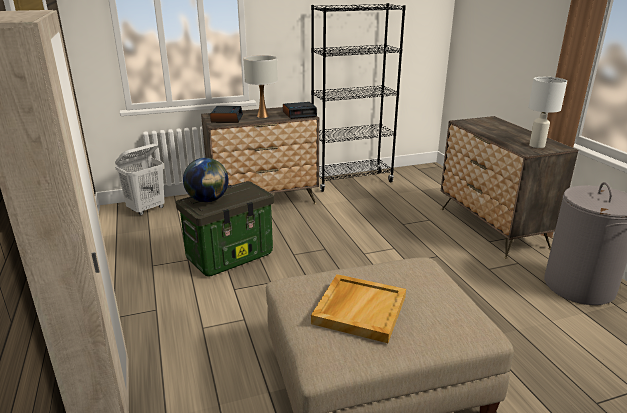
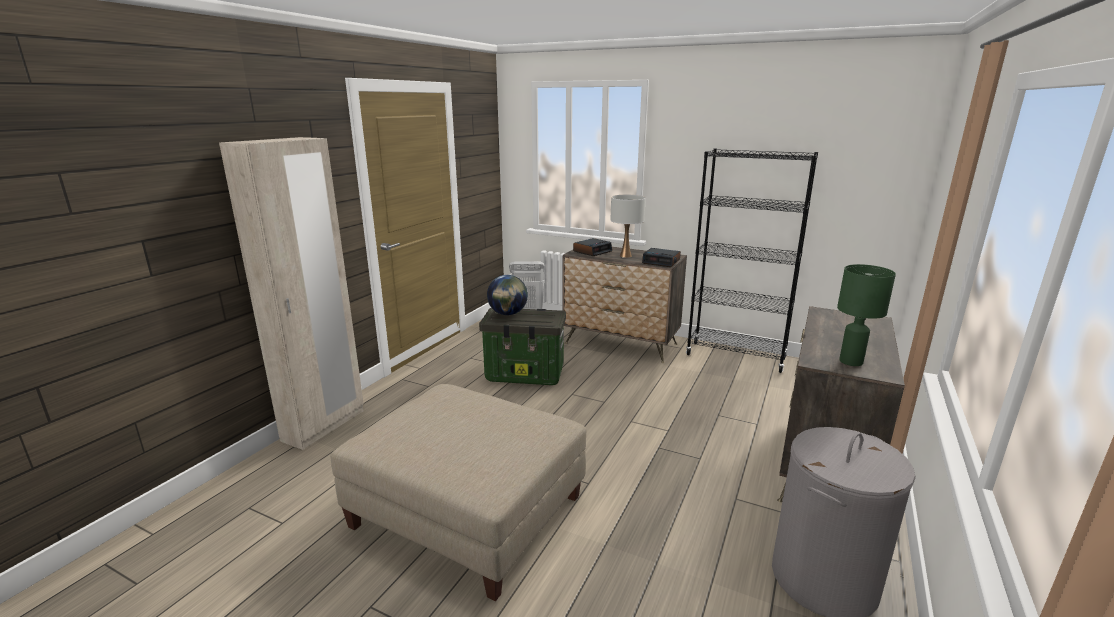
camera: 45 degrees right, 5 degrees down
beige tray [311,274,406,343] -> none
white table lamp [528,77,567,148] -> green table lamp [837,264,896,366]

